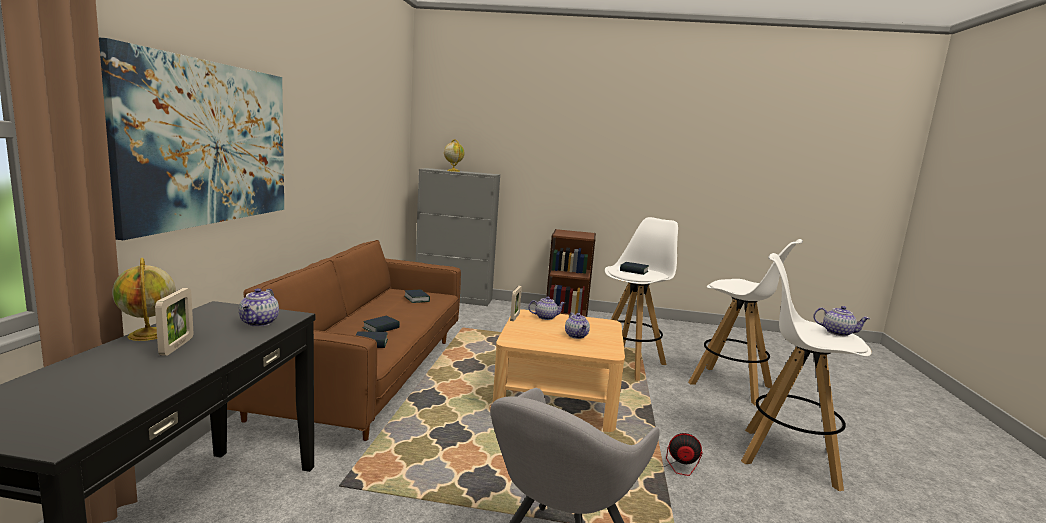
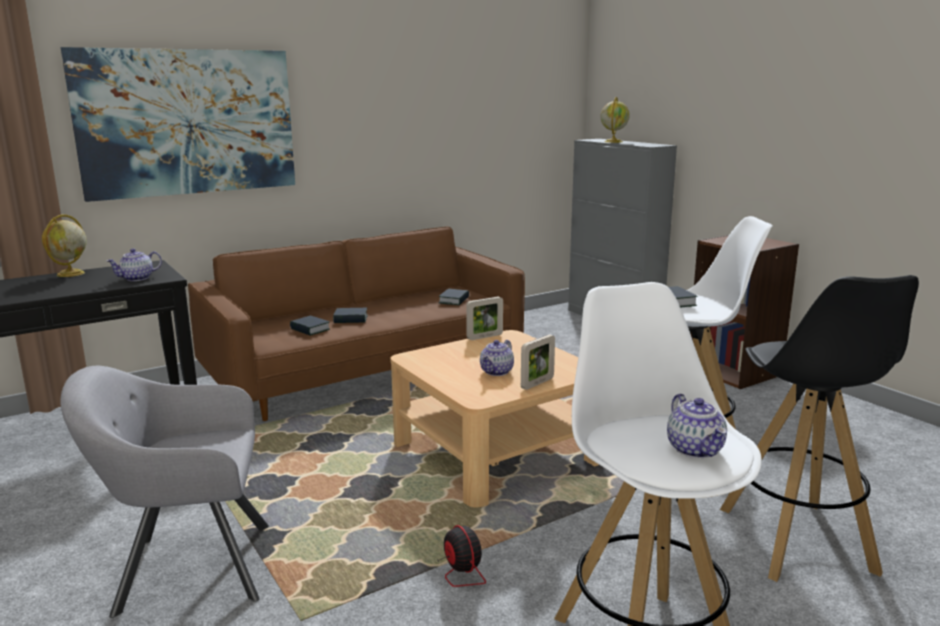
camera: 50 degrees right, 5 degrees up
picture frame [155,288,193,356] -> picture frame moved to [521,334,555,390]
teapot [528,296,565,320] -> none
white stool [688,239,803,406] -> black stool [720,275,919,582]

